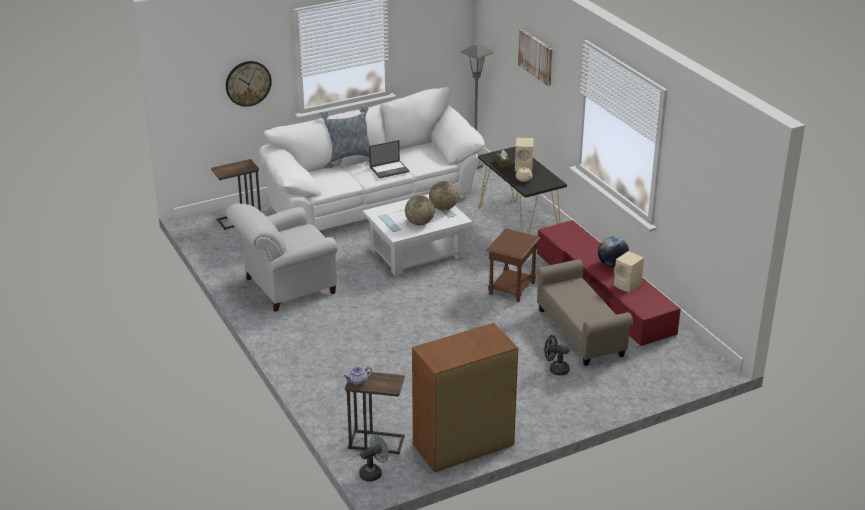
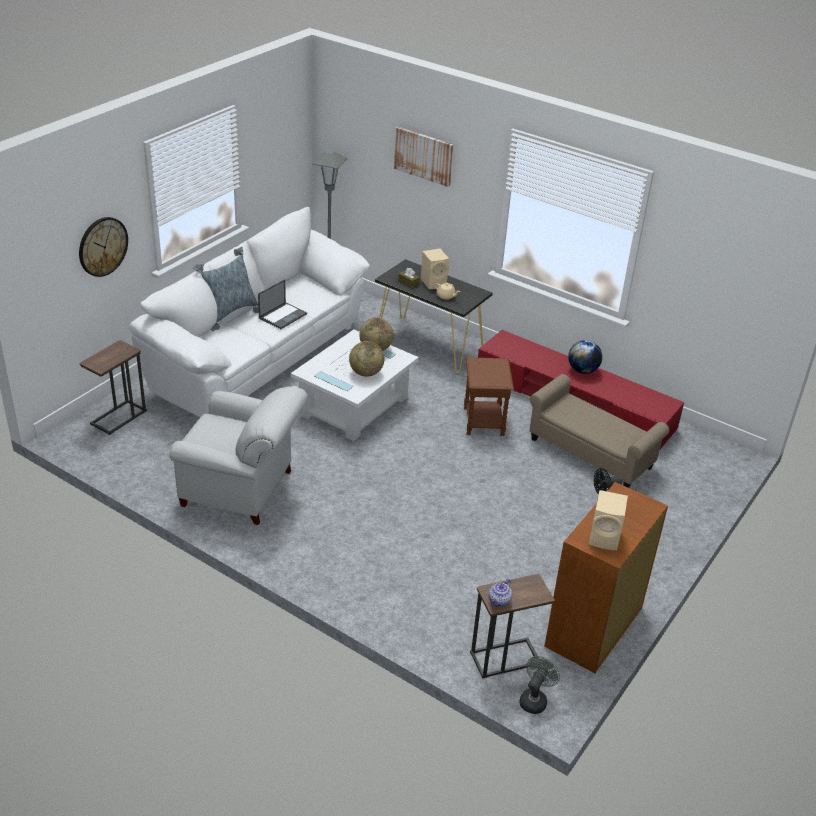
camera: 30 degrees left, 5 degrees up
white armchair [226,203,338,312] -> white armchair turned 105 degrees counterclockwise [170,386,308,525]
beige speaker [614,251,644,292] -> beige speaker moved to [589,490,628,550]

